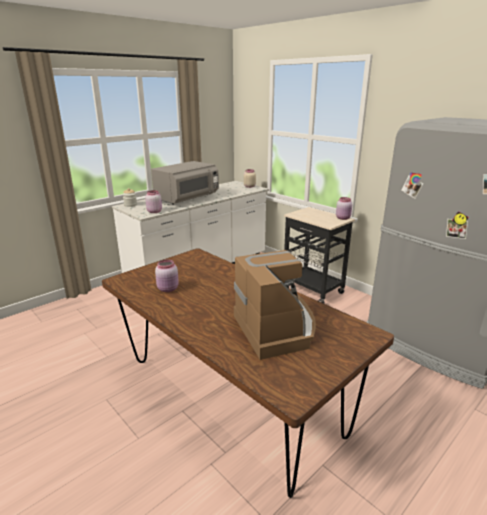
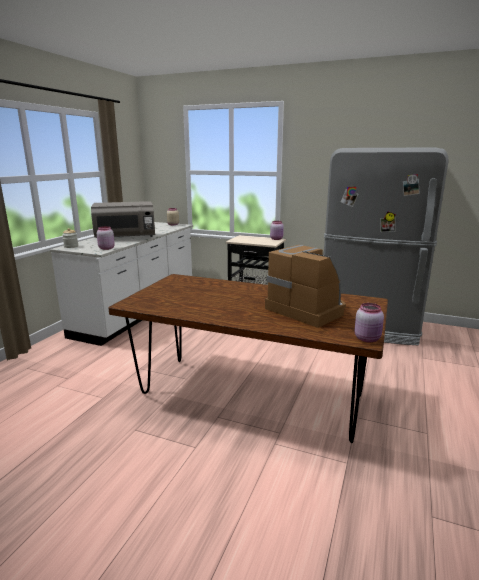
camera: 25 degrees left, 5 degrees down
grey microwave [151,161,219,205] -> grey microwave turned 60 degrees clockwise [91,201,155,238]
pink jar [155,260,179,292] -> pink jar moved to [355,303,384,342]

